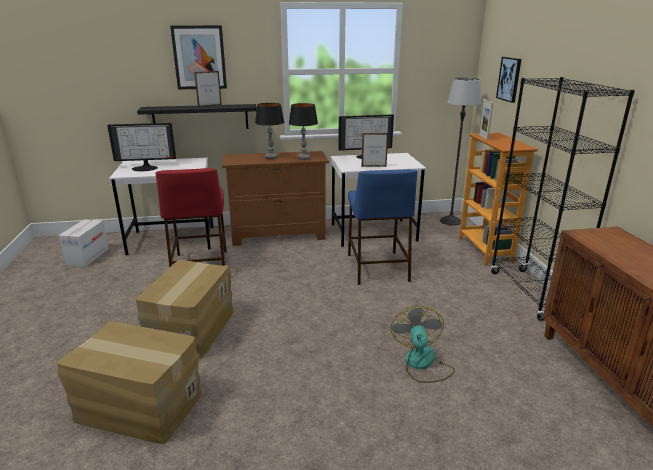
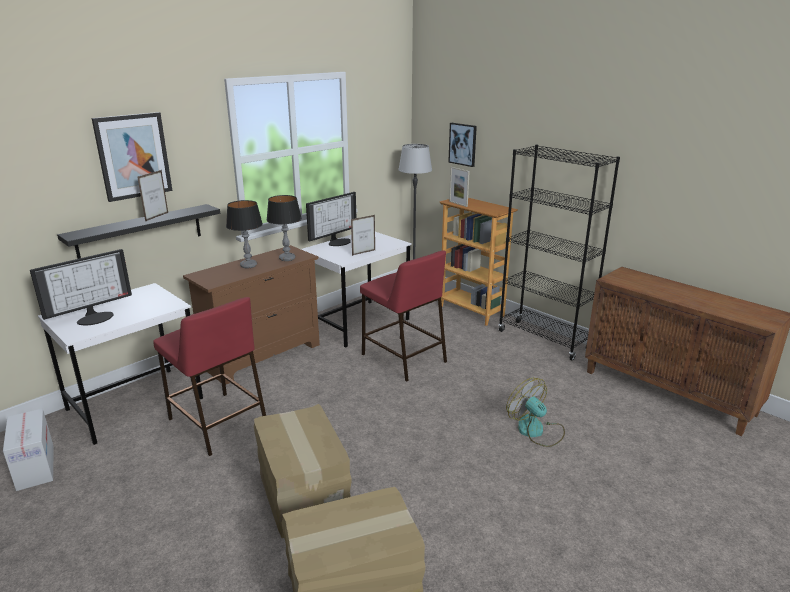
camera: 35 degrees left, 0 degrees up
blue stool [348,169,417,285] -> red stool [360,250,447,381]

